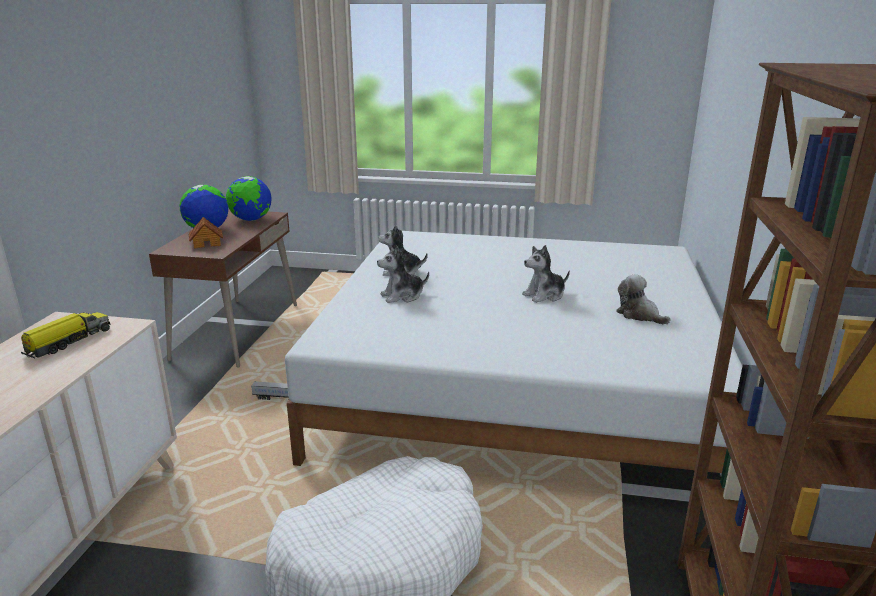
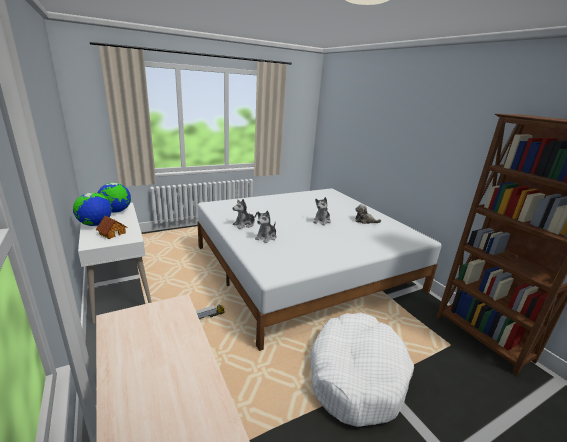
camera: 40 degrees left, 0 degrees up
toy truck [21,312,110,359] -> none
brown desk [149,209,297,367] -> white desk [78,203,152,325]

